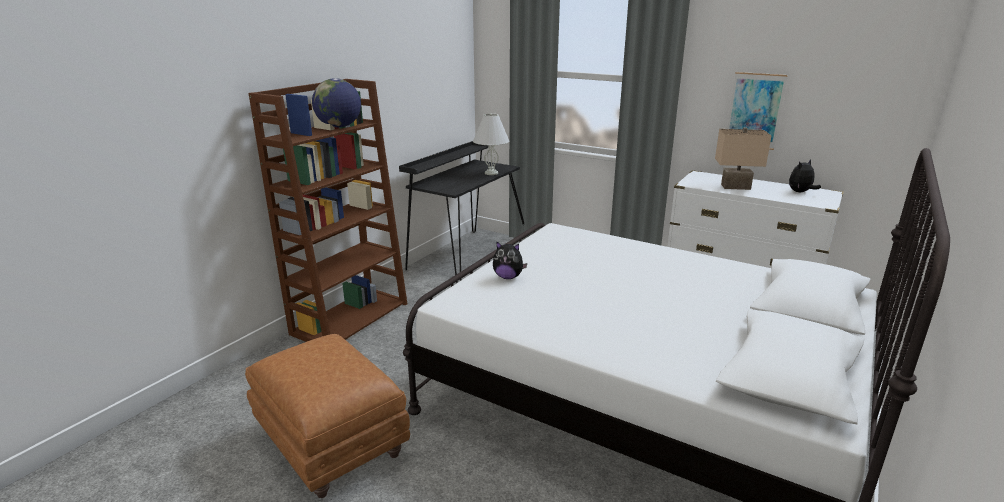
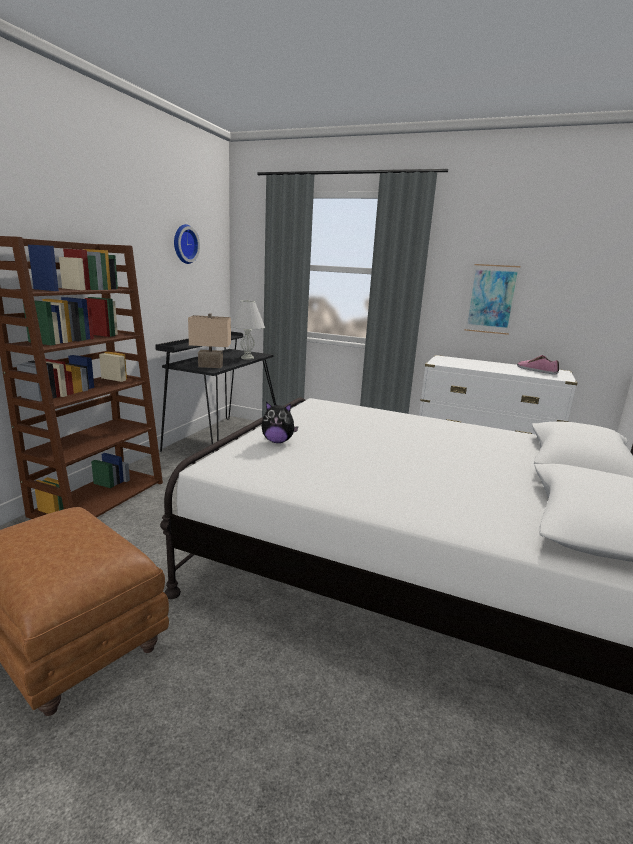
camera: 10 degrees left, 5 degrees down
globe [312,78,361,127] -> none
beige table lamp [715,127,772,190] -> beige table lamp moved to [188,314,231,368]
plush toy [789,159,821,192] -> shoe [517,355,559,375]
none -> wall clock [174,224,200,264]

